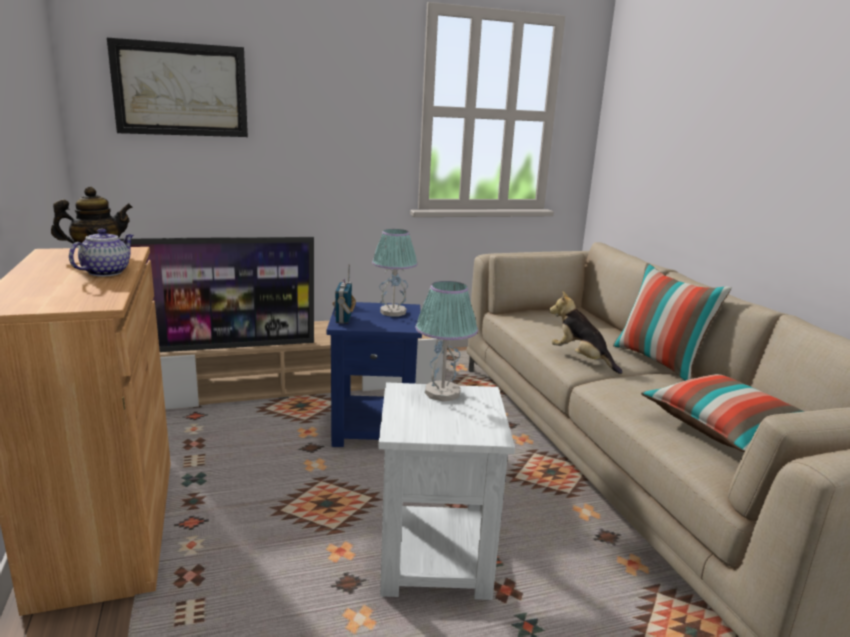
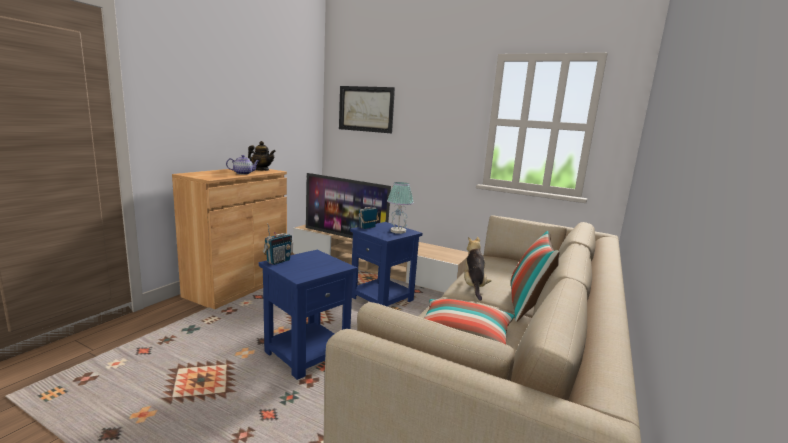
camera: 45 degrees right, 5 degrees down
white side table [379,382,515,600] -> blue side table [259,250,357,380]
table lamp [415,281,478,402] -> none
none -> radio [262,223,292,265]

